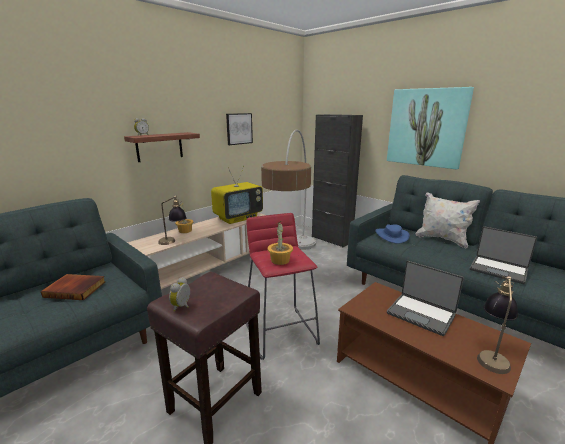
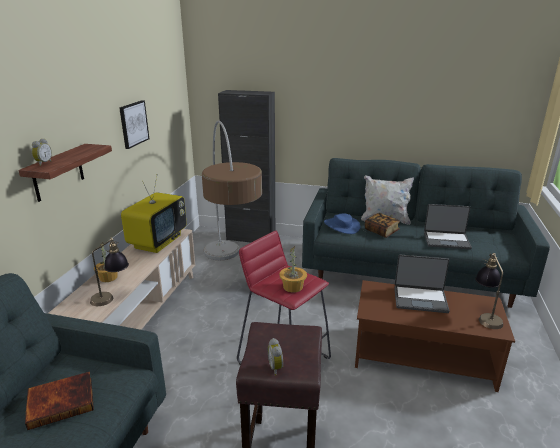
camera: 30 degrees left, 5 degrees up
picture [387,87,474,170] -> none
none -> book [365,213,400,238]

